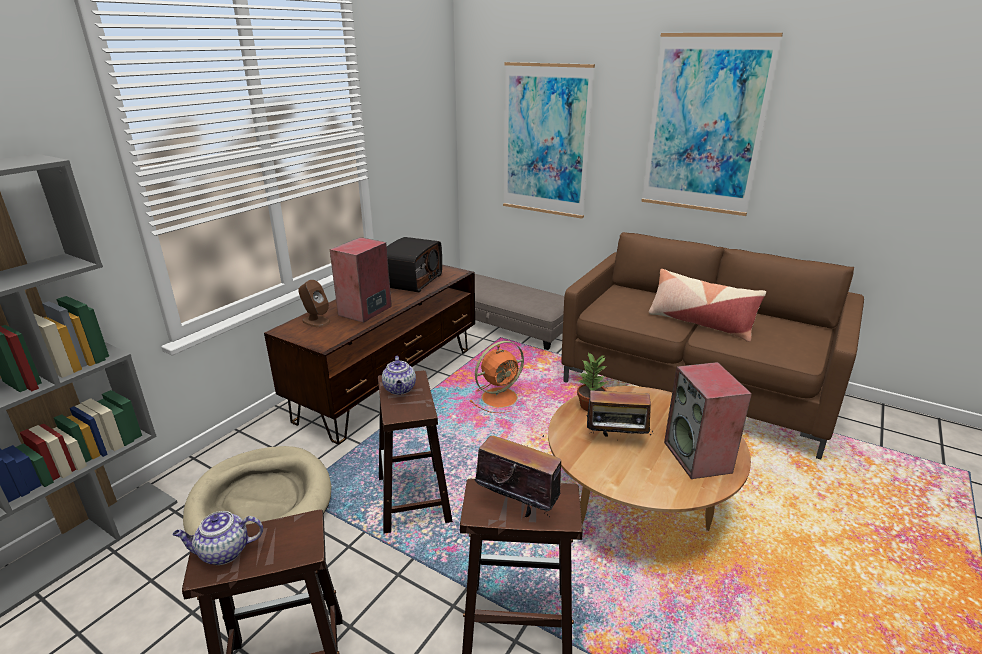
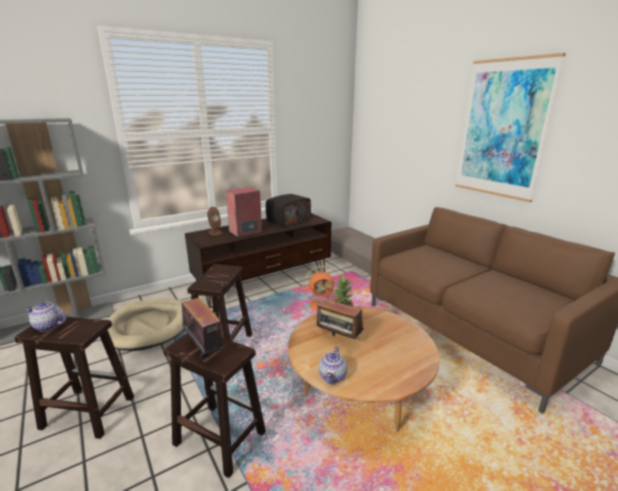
camera: 25 degrees right, 5 degrees down
teapot [382,356,416,395] -> teapot moved to [319,347,347,384]
picture [503,62,595,219] -> none
pillow [649,269,766,342] -> none
speaker [664,362,752,479] -> none

